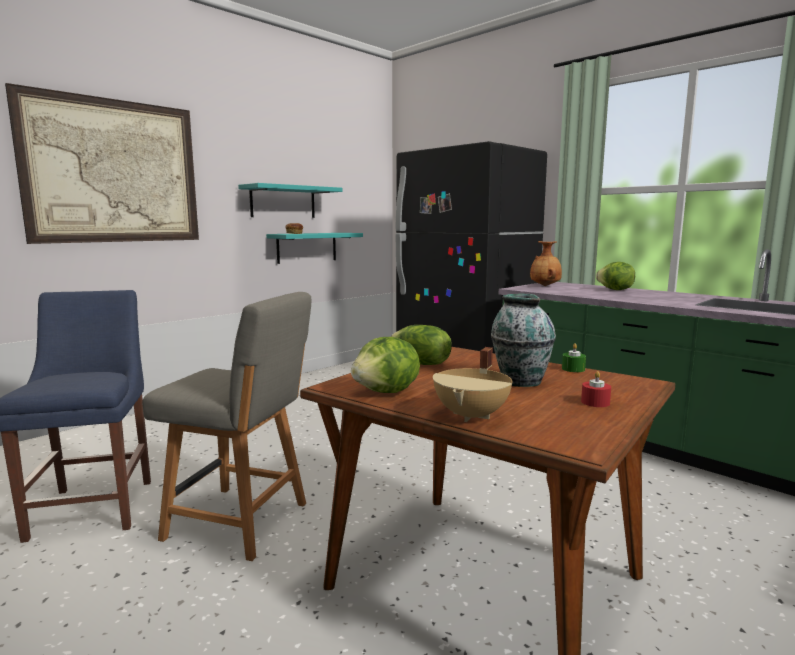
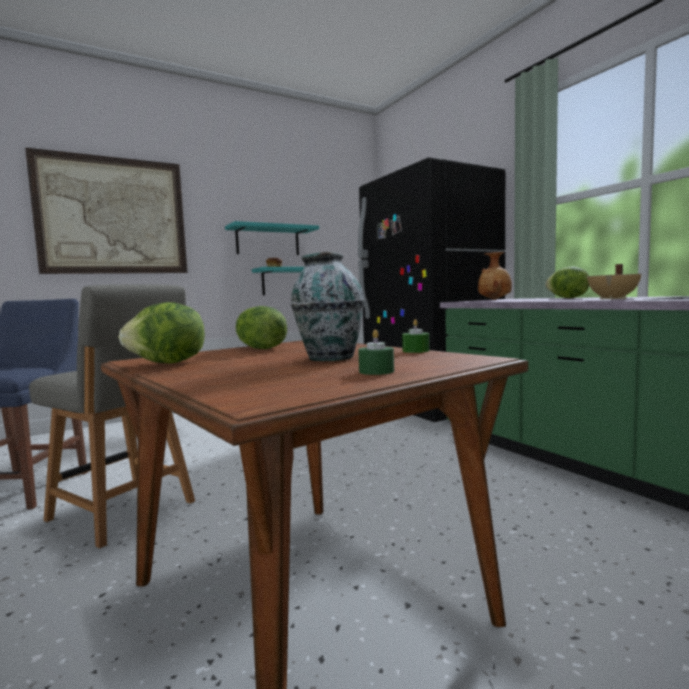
camera: 15 degrees right, 5 degrees down
beige cooking pot [433,347,512,422] -> beige cooking pot moved to [587,264,641,299]
red candle [581,371,611,407] -> green candle [358,329,394,375]

